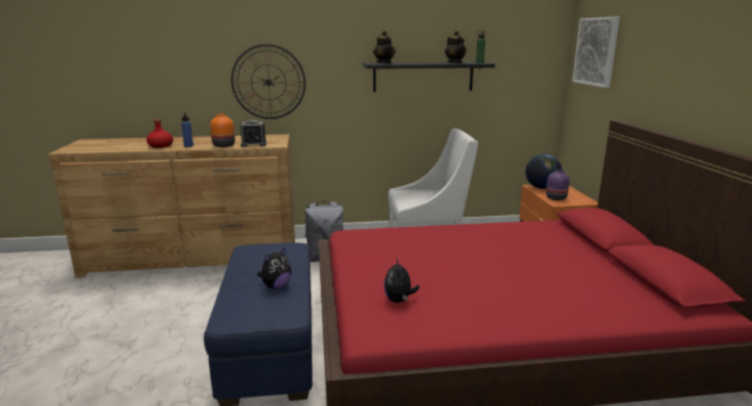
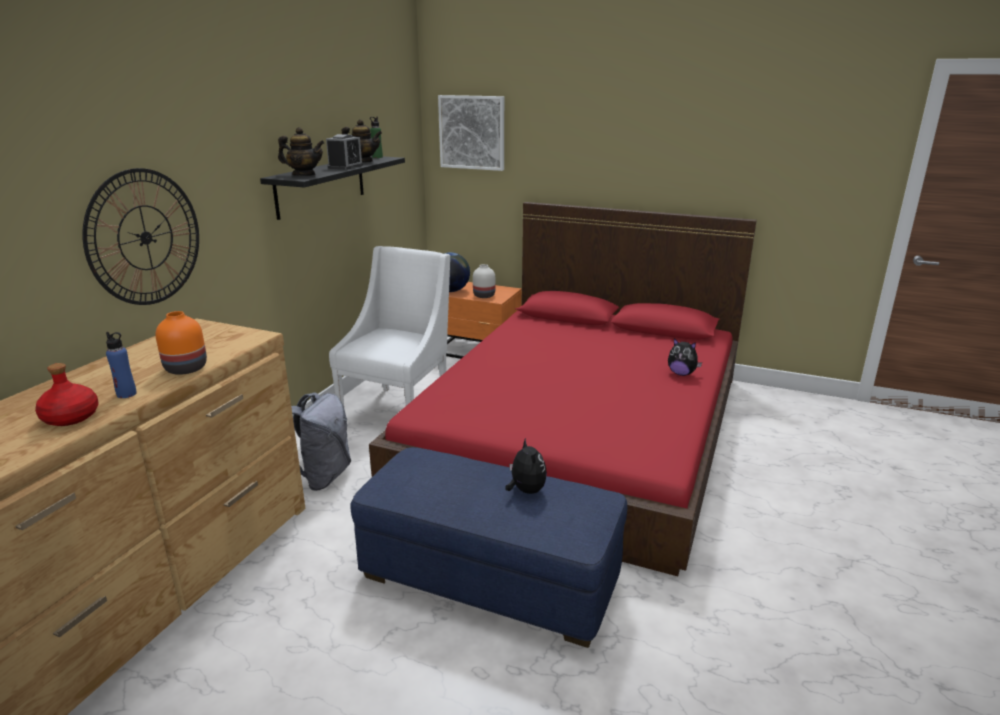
camera: 60 degrees left, 5 degrees up
alarm clock [240,120,267,147] -> alarm clock moved to [326,134,363,170]
plush toy [384,259,419,303] -> plush toy moved to [668,338,702,376]
purple vase [546,169,570,201] -> white vase [473,264,495,298]

